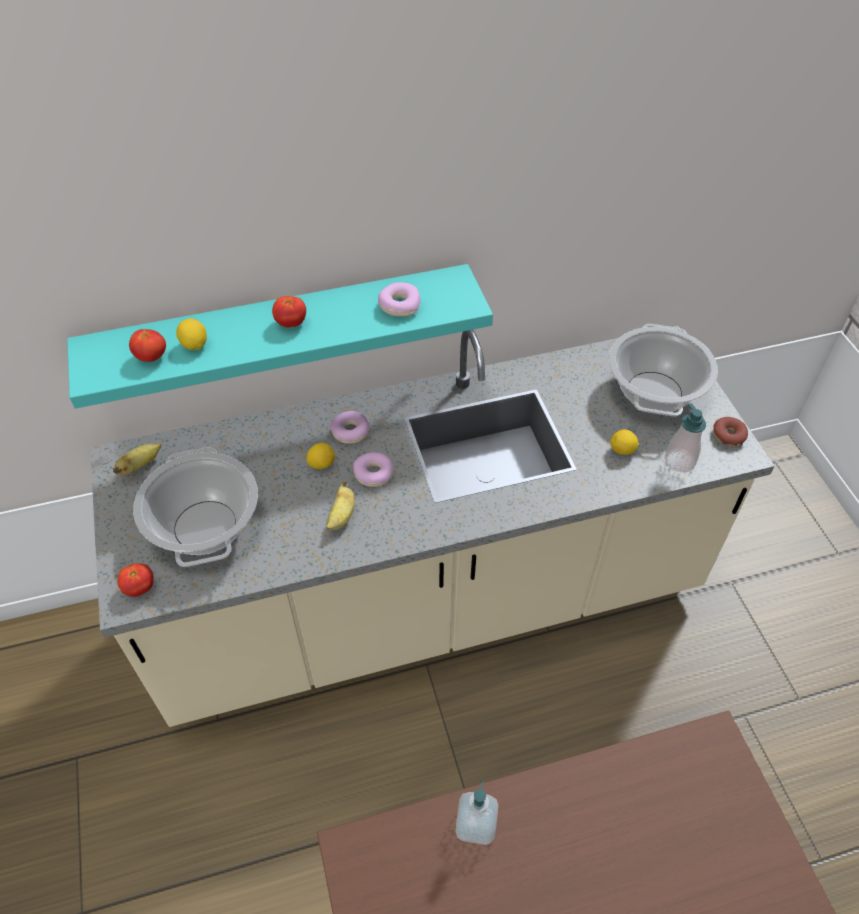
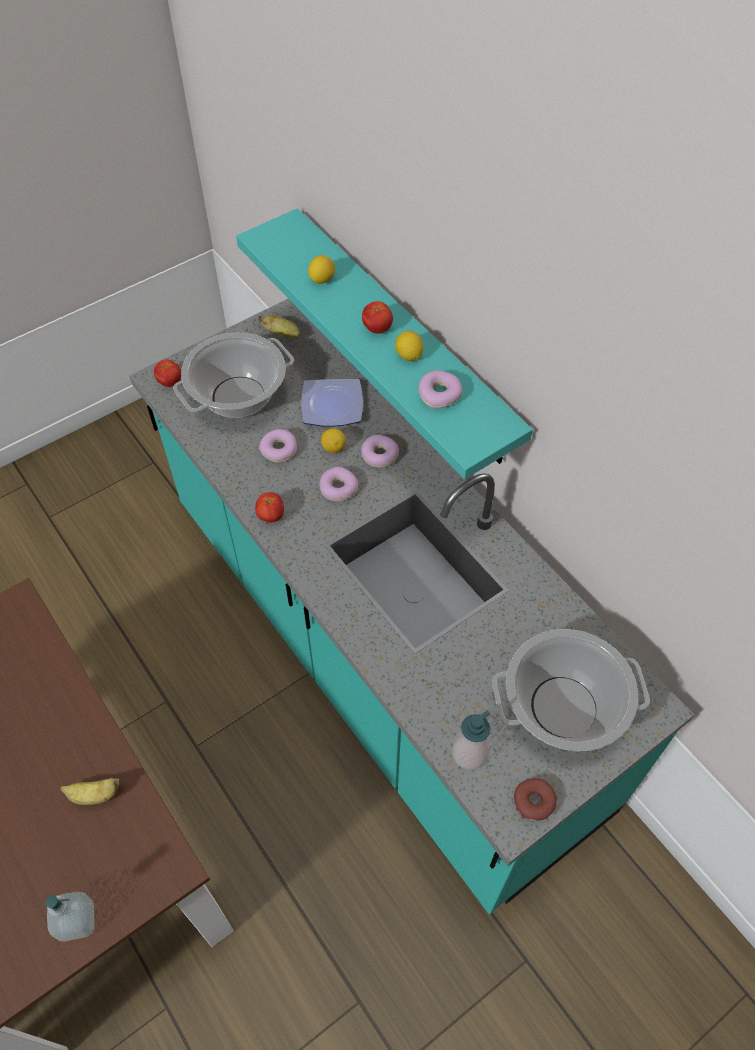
camera: 70 degrees right, 5 degrees up
beige counter [90,326,775,727] -> turquoise counter [129,299,694,915]
tomato [129,329,166,362] -> tomato moved to [255,492,284,523]
banana [326,481,355,531] -> banana moved to [60,778,121,805]
soap dispenser [455,781,499,845] -> soap dispenser moved to [45,892,94,942]
lemon [610,429,639,455] -> lemon moved to [395,331,423,361]
none -> donut [259,429,297,462]
none -> plate [301,379,363,427]

